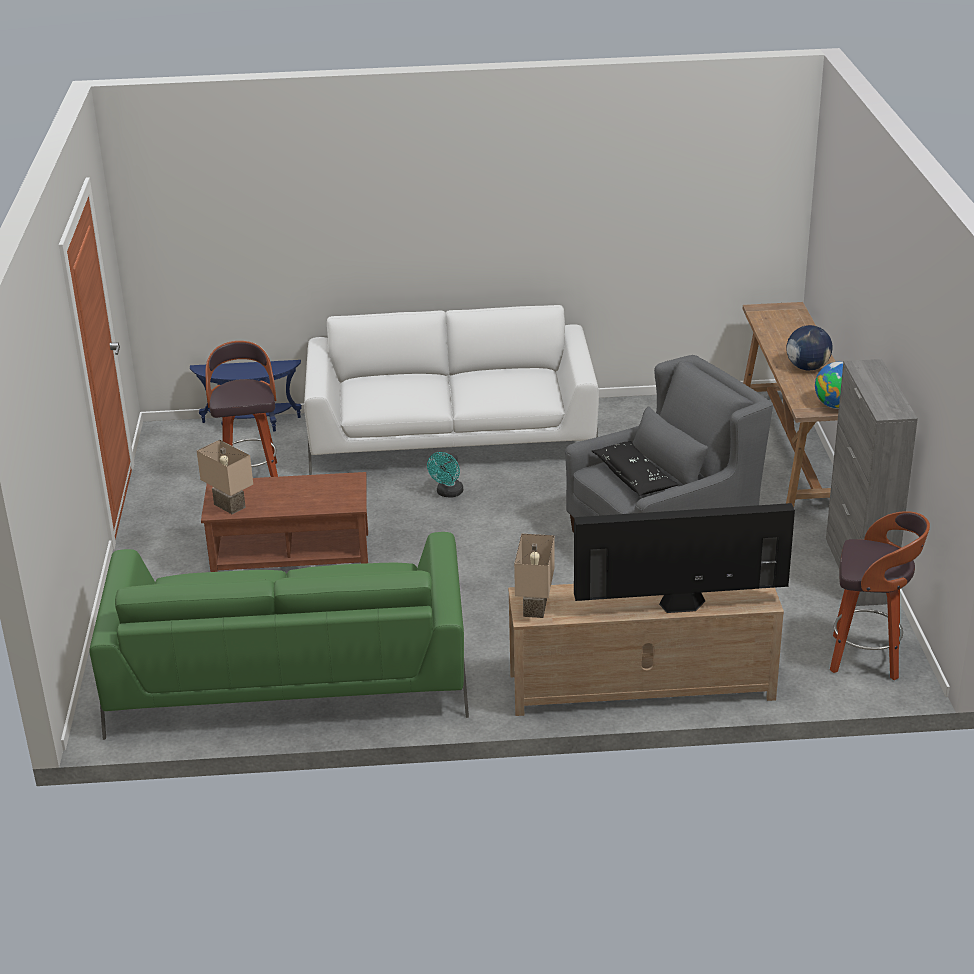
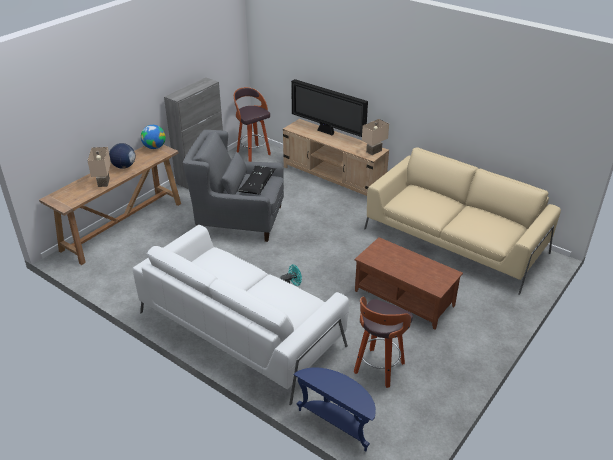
camera: 140 degrees left, 5 degrees up
green sofa [89,532,469,740] -> beige sofa [364,147,561,295]
beige table lamp [197,440,253,514] -> beige table lamp moved to [87,147,111,187]

